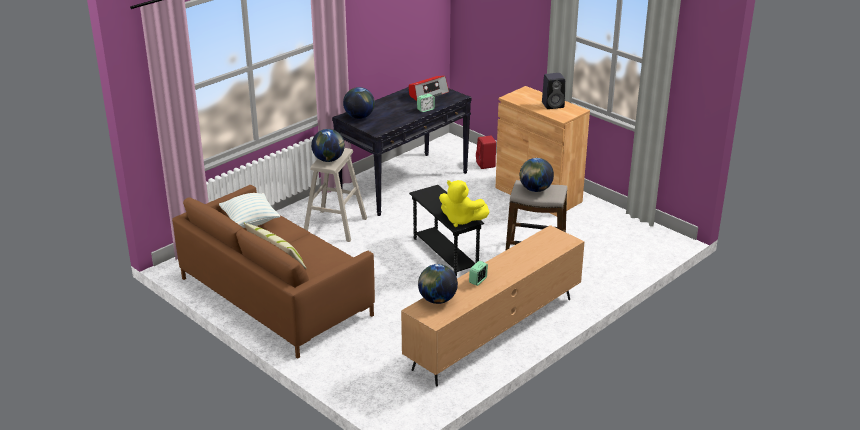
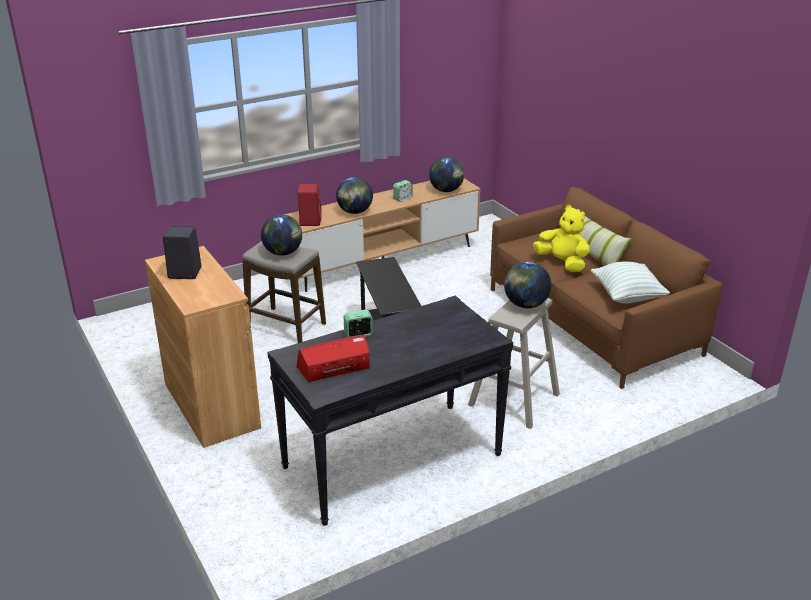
camera: 165 degrees left, 0 degrees up
globe [343,87,375,119] -> globe moved to [336,177,373,214]
yellow plush toy [439,180,490,227] -> yellow plush toy moved to [533,205,590,272]
red speaker [476,136,496,169] -> red speaker moved to [298,184,321,226]

